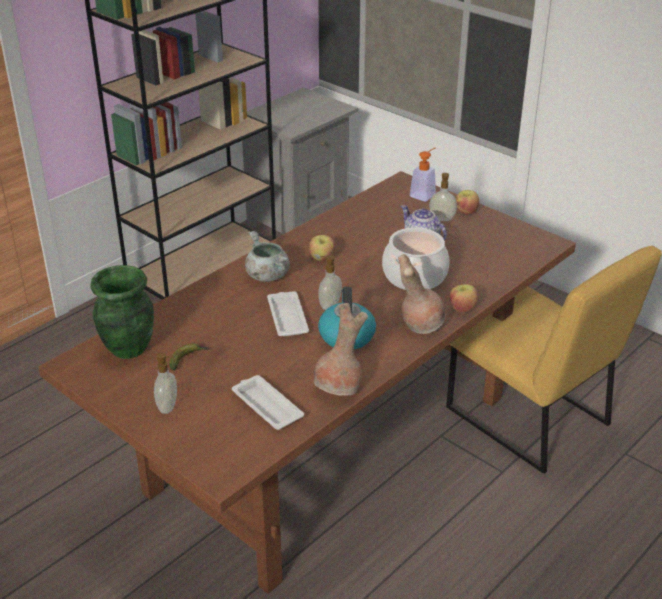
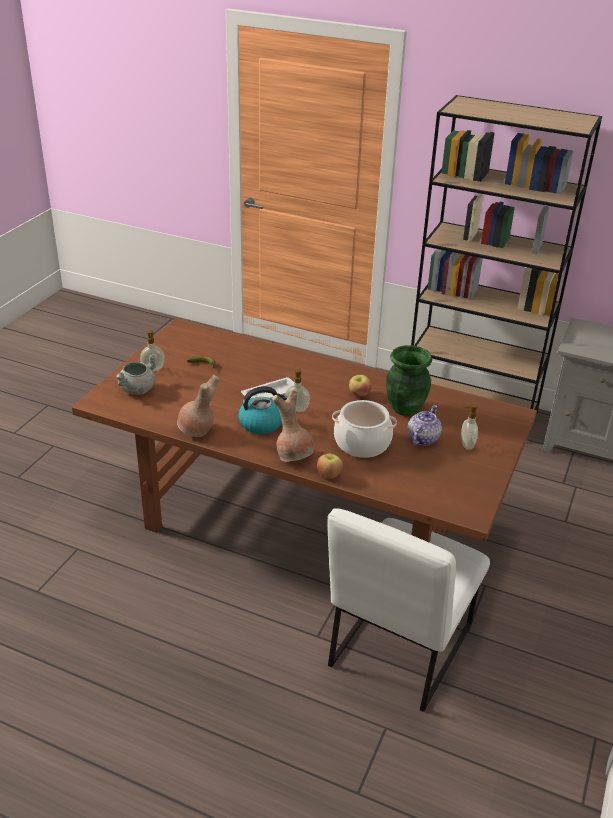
camera: 70 degrees right, 0 degrees up
green vase [90,265,154,359] -> green vase moved to [386,345,432,416]
white tray [232,375,304,430] -> none
grey cooking pot [245,231,290,282] -> grey cooking pot moved to [115,354,158,395]
soap dispenser [410,148,436,201] -> none
yellow chair [446,246,662,474] -> white chair [327,508,490,712]
apple [455,190,479,215] -> none

